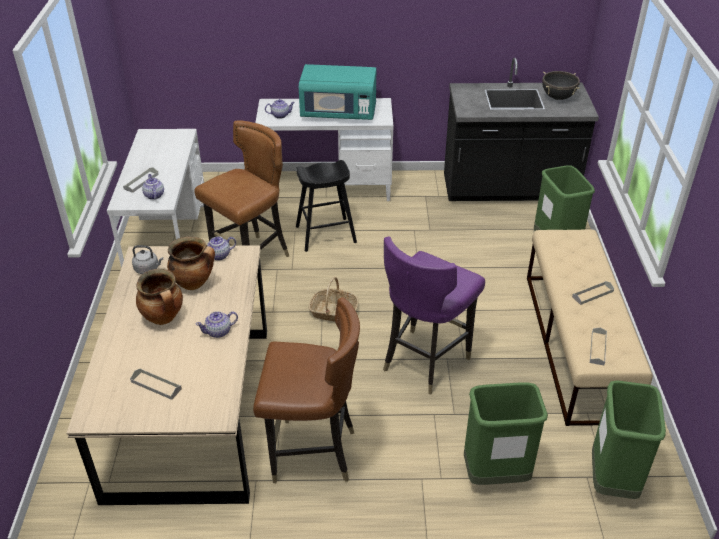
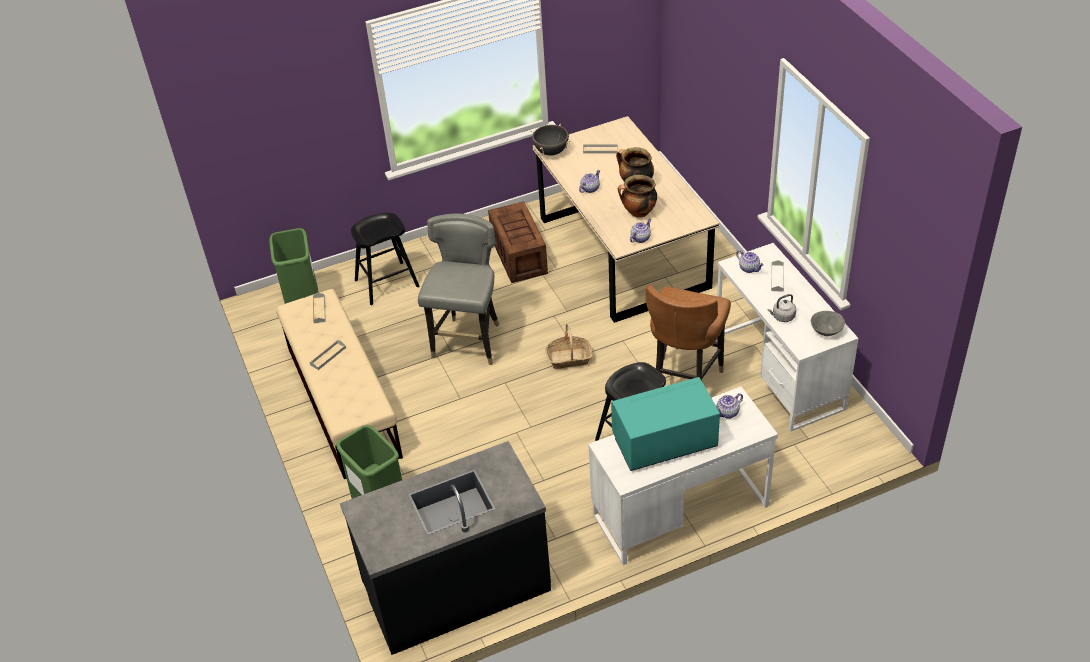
camera: 160 degrees right, 5 degrees up
grey kettle [132,245,163,274] -> grey kettle moved to [768,294,796,322]
brown chair [253,297,360,483] -> crate [488,201,548,283]
purple chair [383,237,485,394] -> grey chair [418,214,499,365]
green trash can [464,382,548,485] -> black stool [351,213,419,305]
black cooking pot [542,71,580,100] -> black cooking pot moved to [530,123,571,156]
none -> grey bowl [811,311,845,336]

